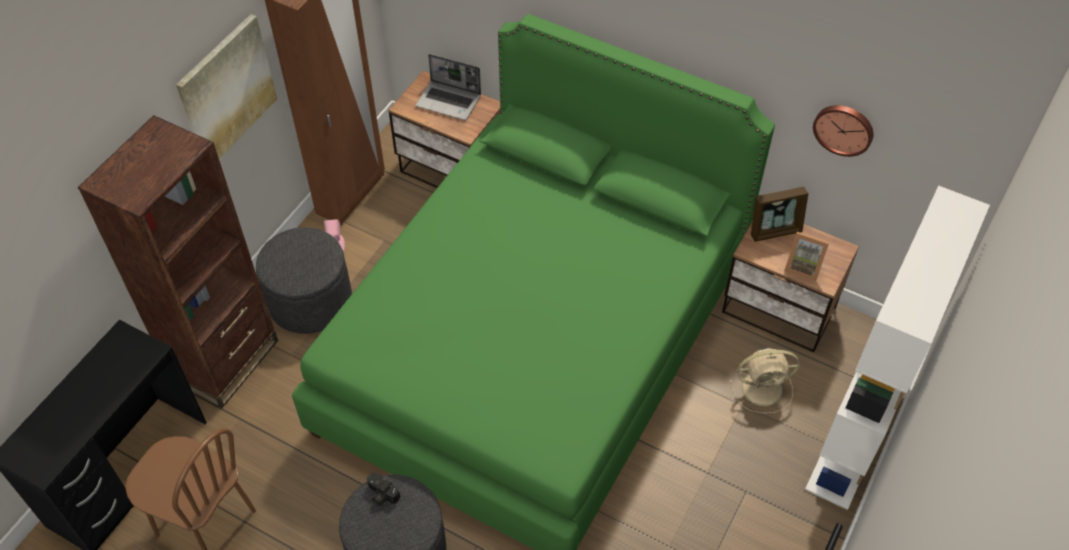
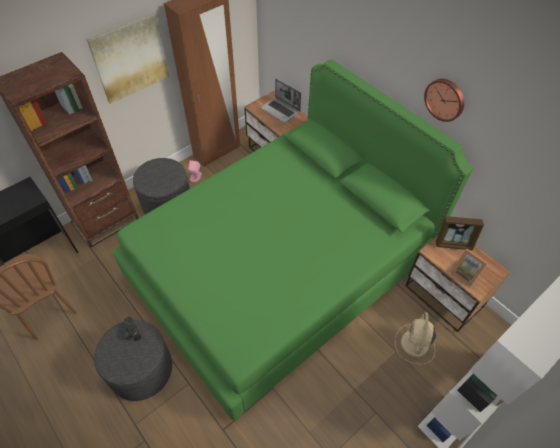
camera: 20 degrees right, 0 degrees up
beige fan [729,347,800,414] -> beige fan turned 90 degrees clockwise [395,311,436,364]
wall clock [813,105,874,157] -> wall clock moved to [424,79,464,122]

